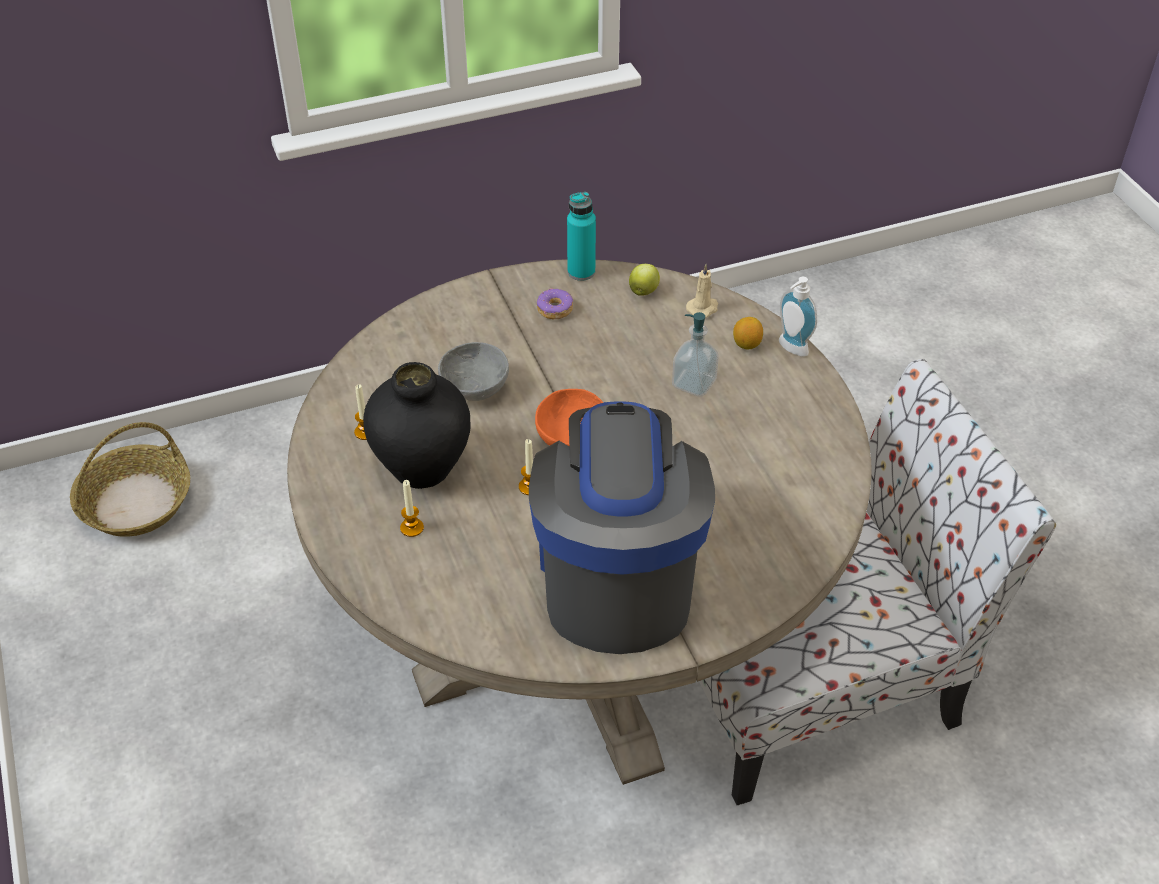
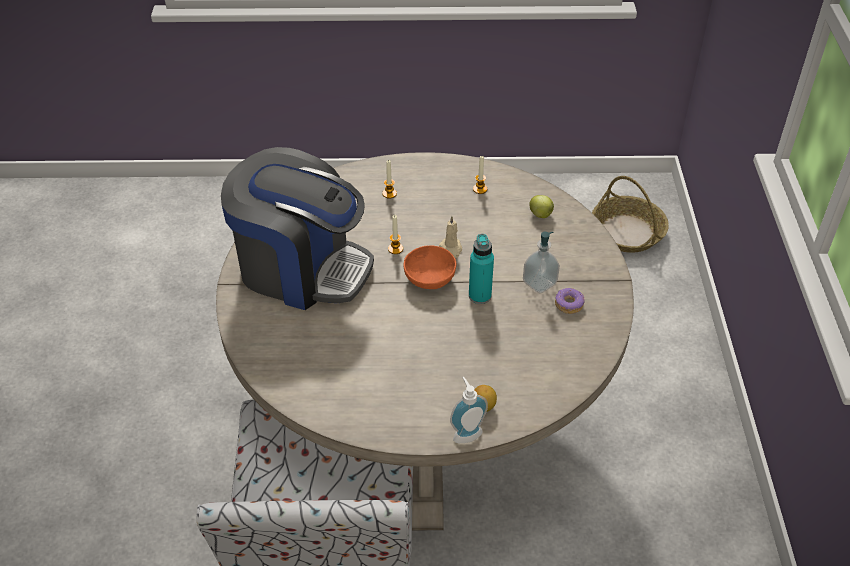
camera: 110 degrees right, 0 degrees up
black vase [363,362,470,489] -> none
grey bowl [438,342,509,401] -> none
turquoise bottle [567,192,596,281] -> turquoise bottle moved to [469,234,494,304]
apple [629,264,660,296] -> apple moved to [529,195,554,218]
soap dispenser [672,312,719,397] -> soap dispenser moved to [523,232,560,293]
beige candle [686,264,718,318] -> beige candle moved to [439,216,462,258]

